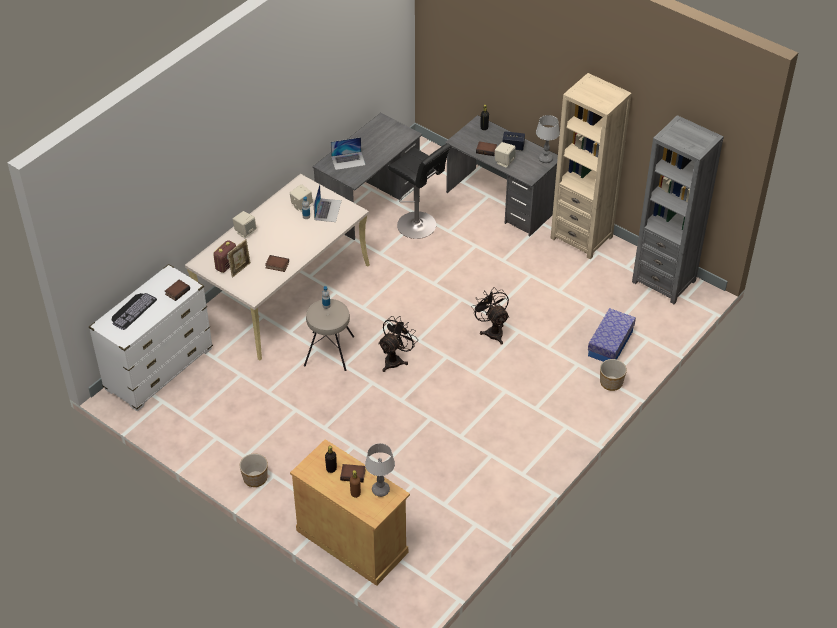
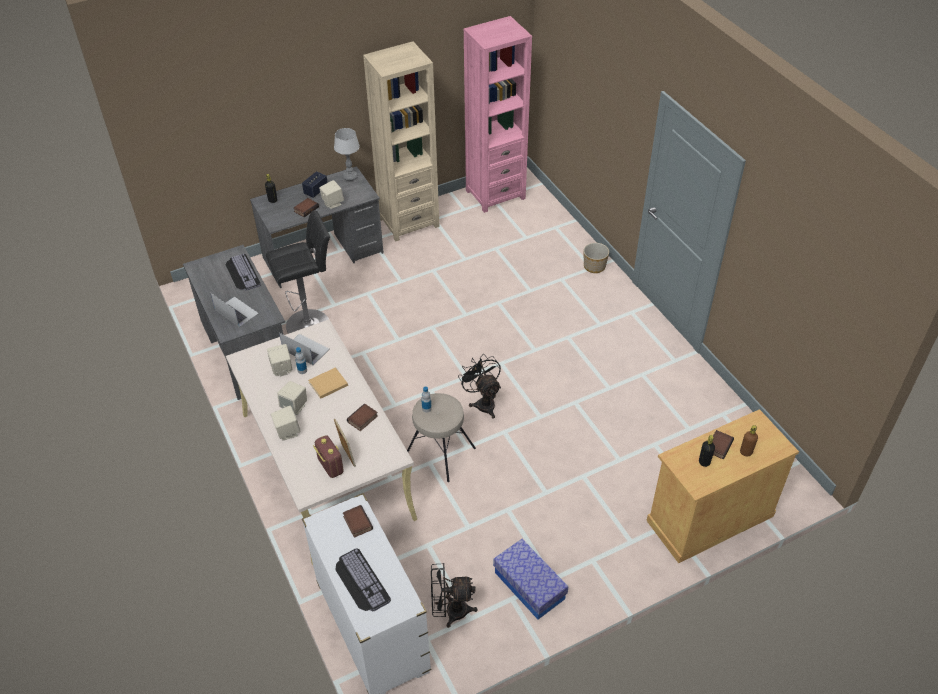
camera: 65 degrees left, 0 degrees up
planter [240,454,268,487] -> none
laptop [331,137,365,170] -> laptop turned 60 degrees counterclockwise [211,293,259,327]
table lamp [365,443,395,497] -> none
black fan [472,287,509,345] -> black fan moved to [431,563,477,628]
storage box [588,308,636,362] -> storage box moved to [493,539,568,619]
grey bookcase [632,115,724,304] -> pink bookcase [464,16,532,213]
none -> keyboard [226,254,261,290]
none -> beige speaker [277,381,307,415]
none -> beige book [308,367,348,399]

